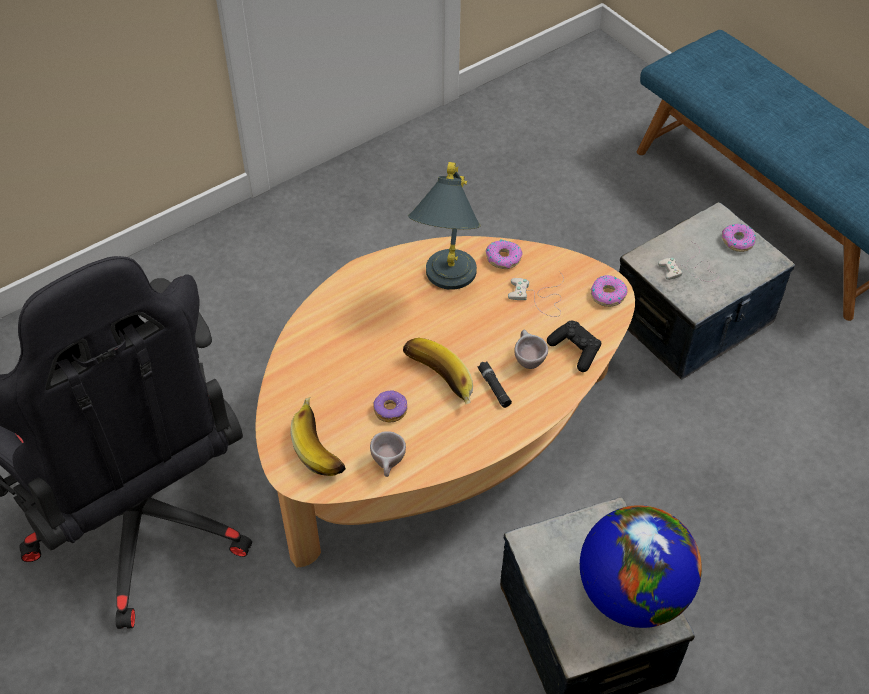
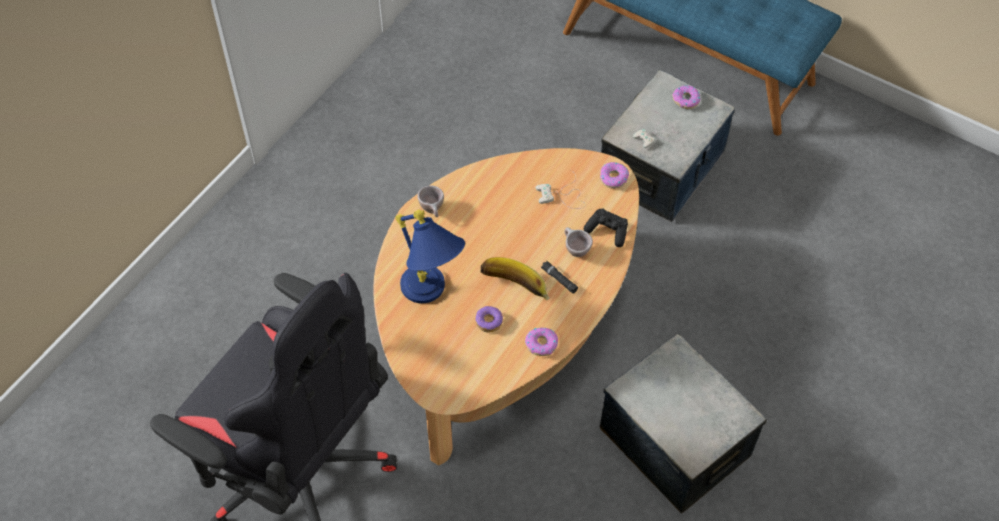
camera: 20 degrees left, 5 degrees up
banana [291,397,346,476] -> none
beige cup [370,431,406,477] -> beige cup moved to [418,185,444,217]
grey table lamp [408,162,481,290] -> none
donut [486,239,523,269] -> donut moved to [525,327,558,356]
globe [580,505,702,628] -> none
none -> blue table lamp [395,209,465,303]

